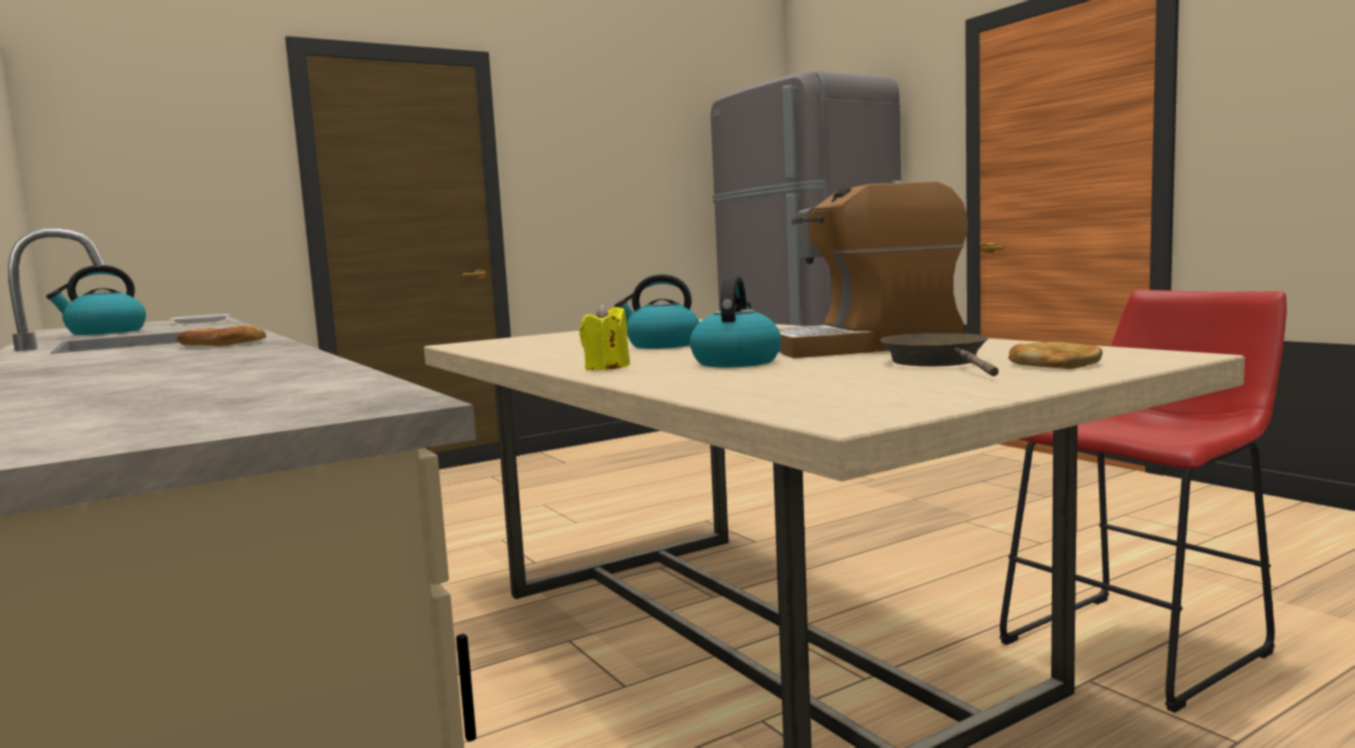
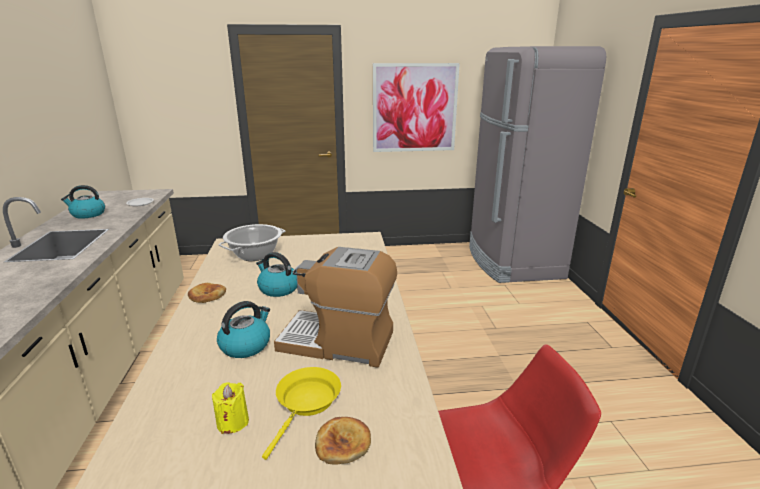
camera: 25 degrees right, 15 degrees up
bread [177,325,266,346] -> bread moved to [188,283,226,303]
yellow candle [579,304,630,370] -> yellow candle moved to [212,382,249,434]
brown frying pan [880,333,999,376] -> yellow frying pan [262,367,341,460]
none -> cooking pot [219,224,285,261]
none -> picture [373,63,460,152]

